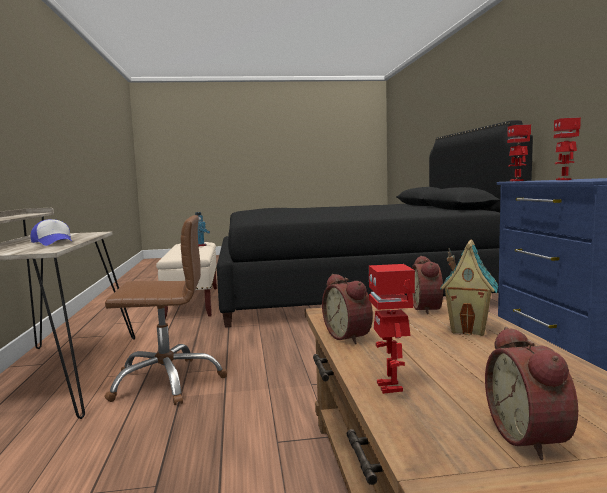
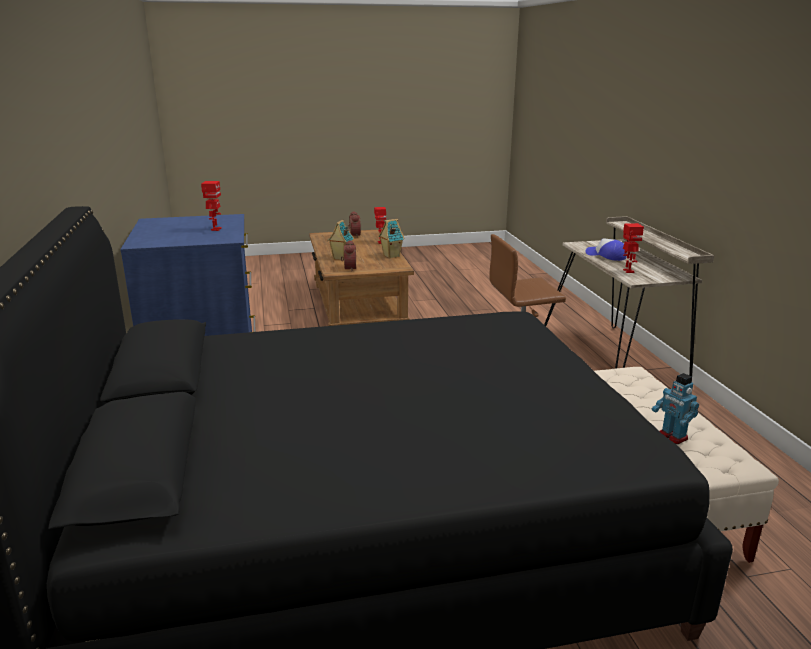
camera: 175 degrees right, 15 degrees up
alarm clock [322,274,373,344] -> toy house [379,219,405,258]
toy robot [507,124,531,181] -> toy robot moved to [623,223,644,273]

